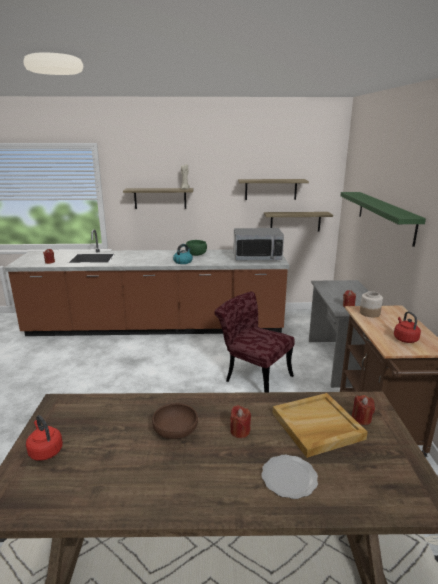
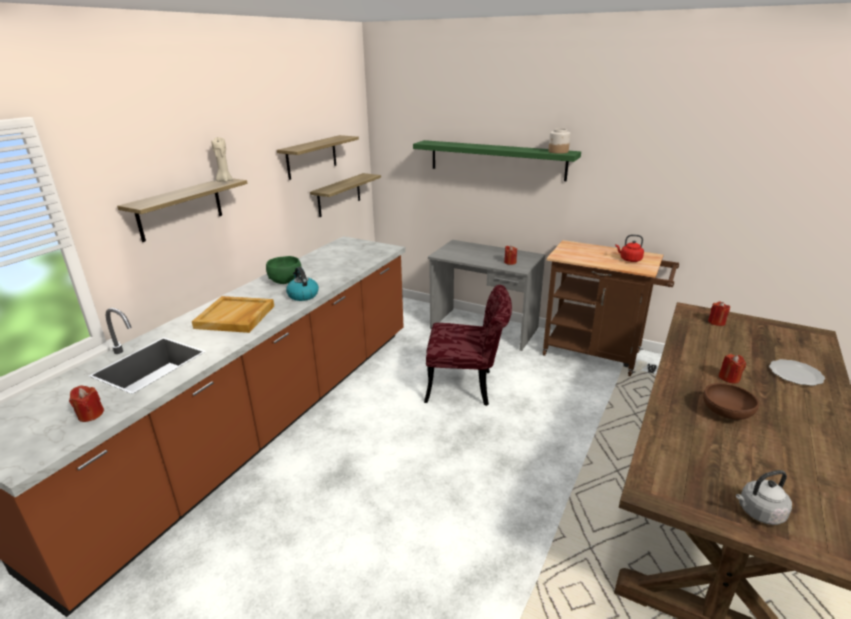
camera: 60 degrees left, 5 degrees up
red kettle [26,415,63,461] -> grey kettle [736,470,792,525]
red chair [214,291,295,392] -> red chair turned 150 degrees counterclockwise [424,285,512,406]
microwave [234,228,284,260] -> none
beige tray [272,393,368,458] -> beige tray moved to [192,296,274,333]
jar [360,291,383,317] -> jar moved to [548,128,570,154]

